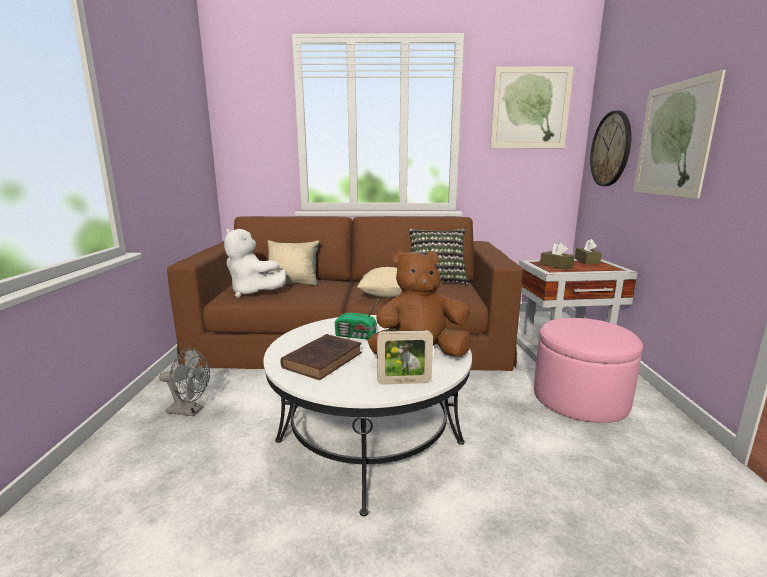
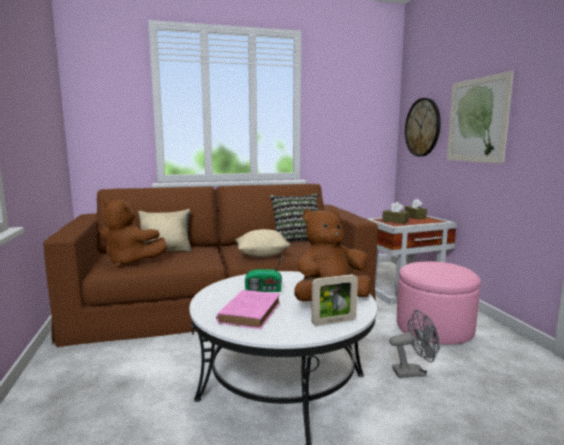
camera: 15 degrees left, 5 degrees down
grey fan [159,348,210,416] -> grey fan moved to [390,310,440,377]
white plush toy [224,229,286,298] -> brown plush toy [100,200,167,268]
brown book [280,334,362,380] -> pink book [216,290,280,329]
picture [490,66,574,148] -> none

